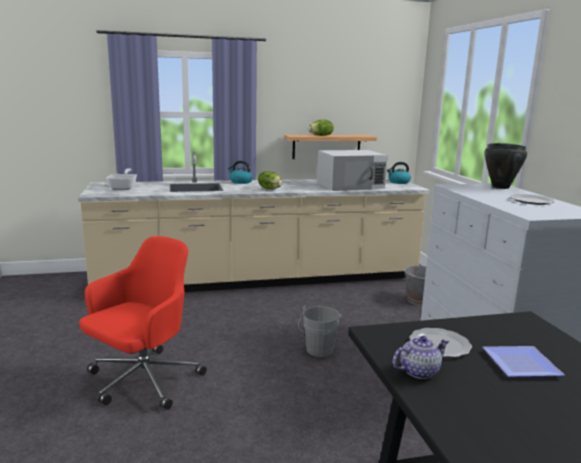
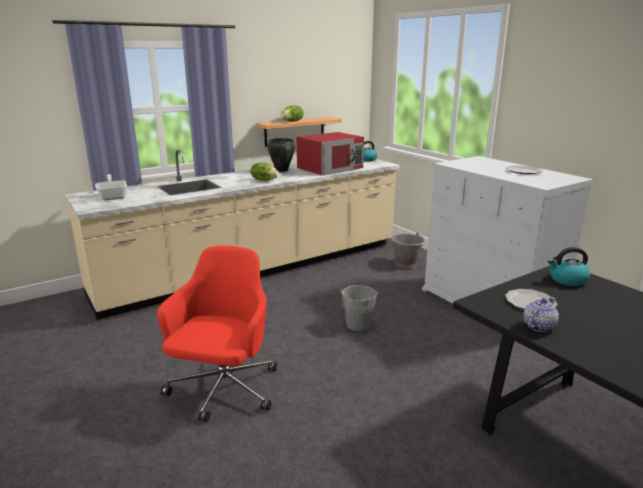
camera: 20 degrees left, 5 degrees up
kettle [228,161,253,184] -> kettle moved to [548,247,590,286]
white microwave [317,150,388,191] -> red microwave [297,132,364,176]
plate [482,346,565,377] -> none
black cooking pot [484,143,527,189] -> black cooking pot moved to [267,138,296,172]

